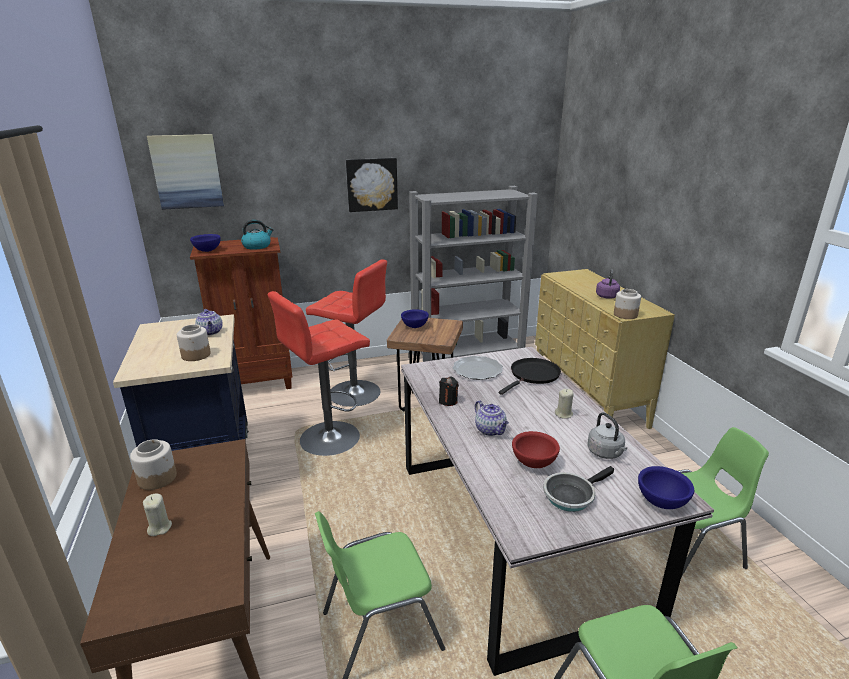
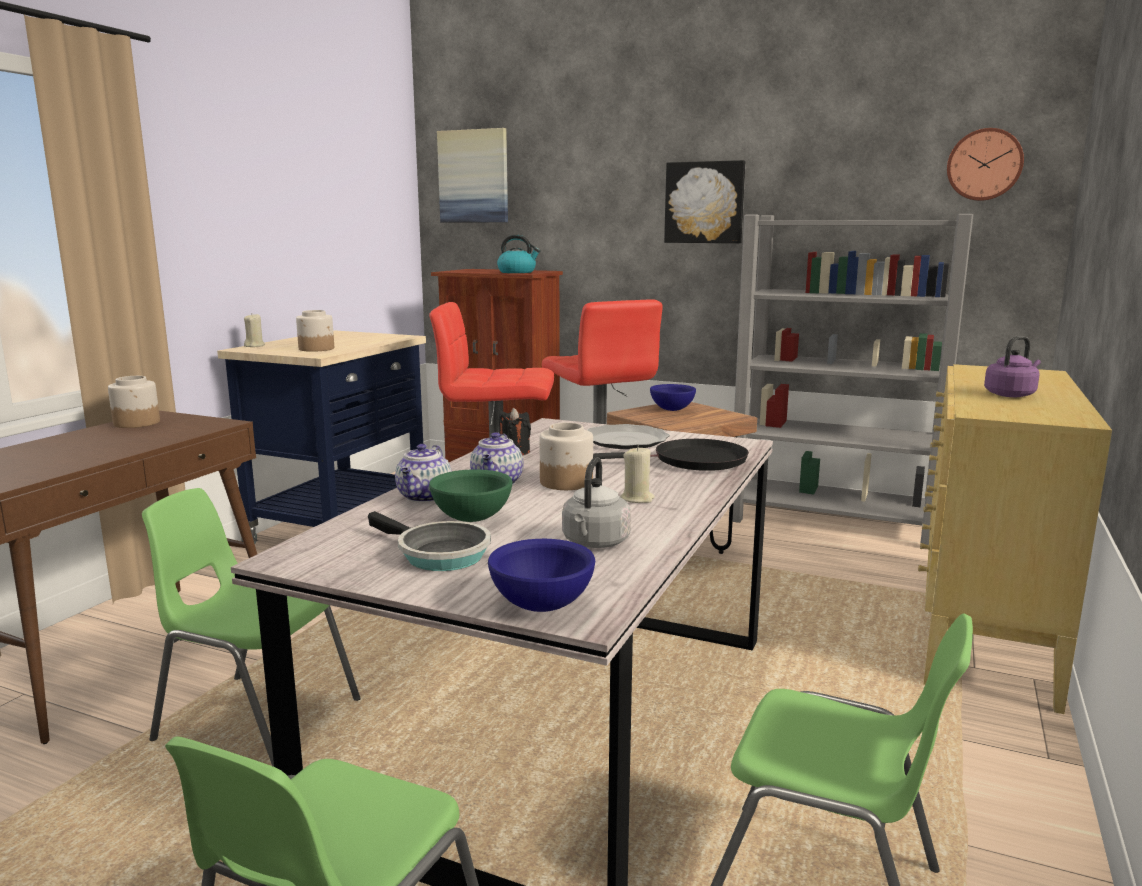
camera: 40 degrees right, 10 degrees down
beige candle [143,494,172,536] -> beige candle moved to [244,314,265,347]
blue bowl [190,234,221,252] -> none
teapot [195,309,222,336] -> teapot moved to [395,444,452,502]
red bowl [512,431,560,468] -> green bowl [429,469,512,522]
frying pan [543,466,615,512] -> frying pan turned 150 degrees counterclockwise [368,511,491,571]
jar [614,289,641,319] -> jar moved to [539,423,593,490]
none -> wall clock [947,128,1024,201]

